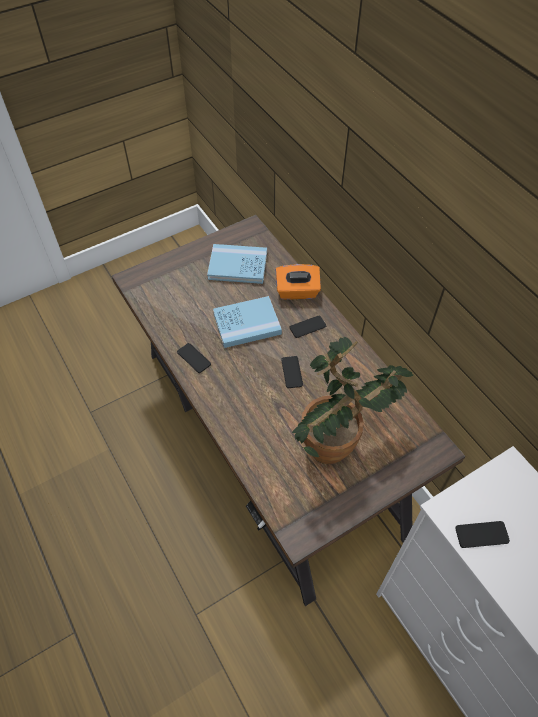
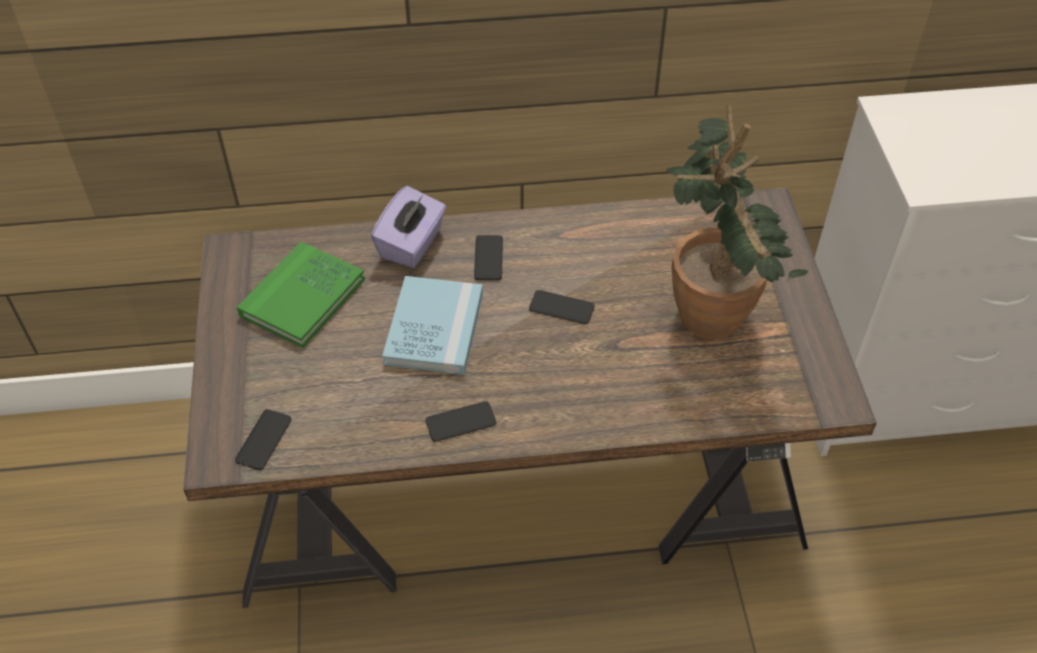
camera: 65 degrees left, 5 degrees down
blue book [207,244,267,284] -> green book [237,242,365,348]
orange tissue box [276,264,321,300] -> purple tissue box [371,186,446,268]
phone [455,521,510,548] -> phone moved to [235,409,291,470]

